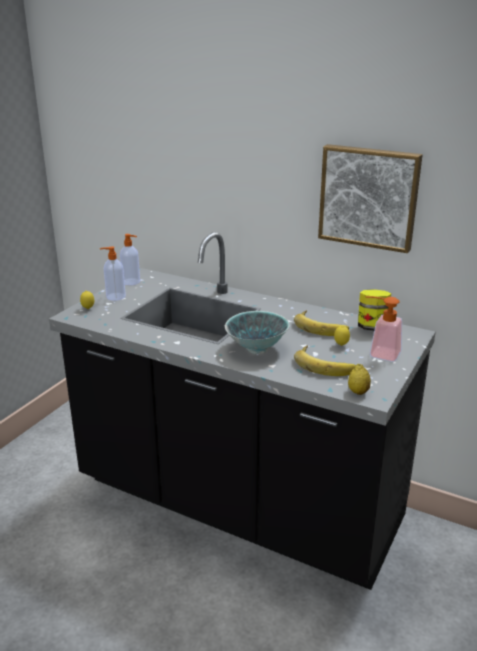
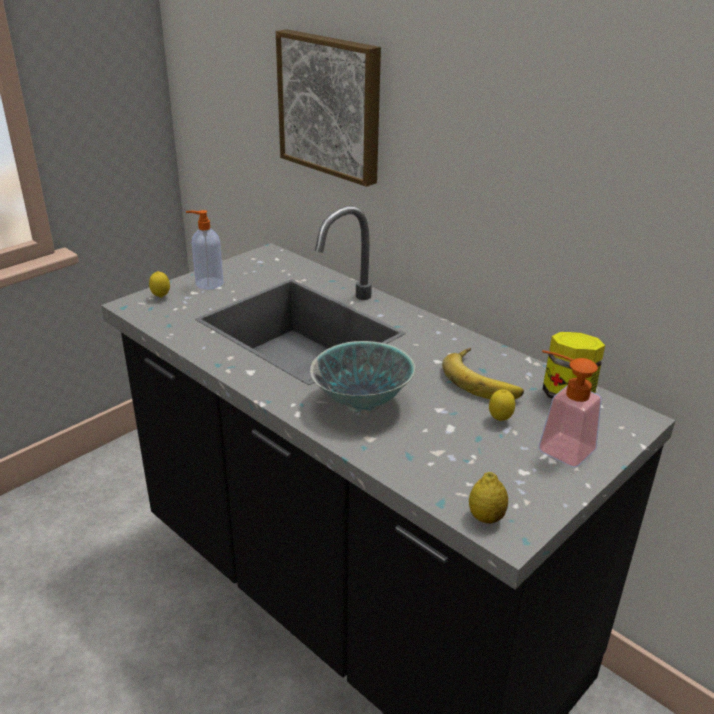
camera: 15 degrees right, 5 degrees up
soap dispenser [120,234,140,285] -> none
banana [294,345,356,376] -> none
picture [318,144,423,253] -> picture moved to [276,29,381,187]

